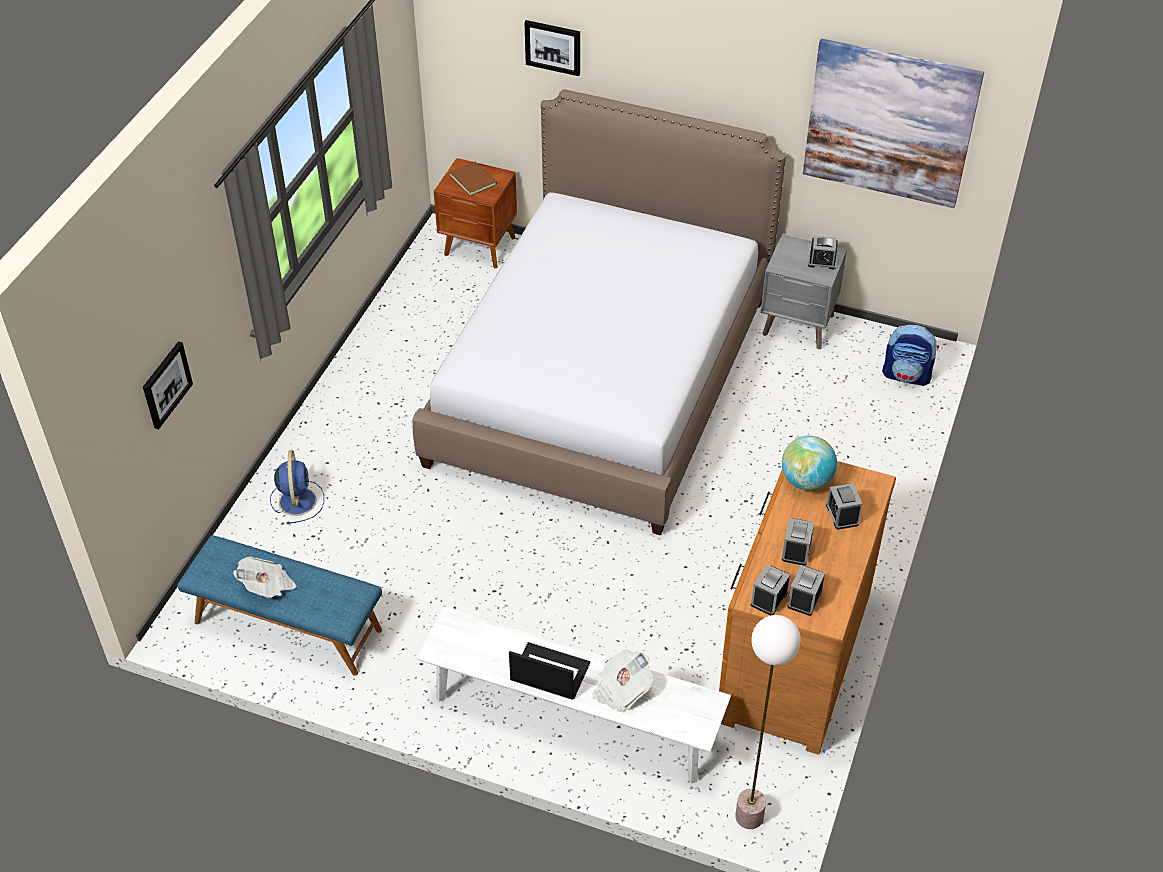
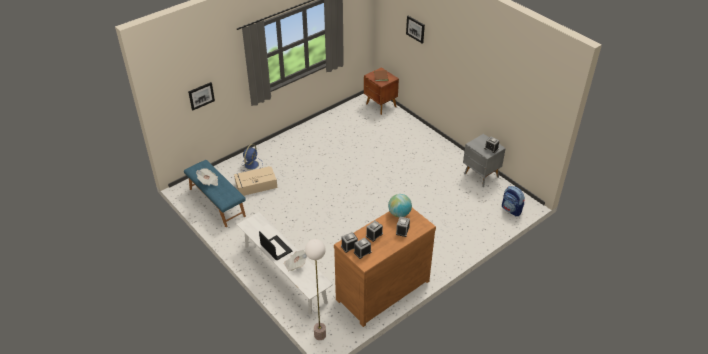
camera: 30 degrees right, 5 degrees down
bed [412,89,786,536] -> none
picture [803,39,984,208] -> none
none -> beige storage box [234,166,277,196]

